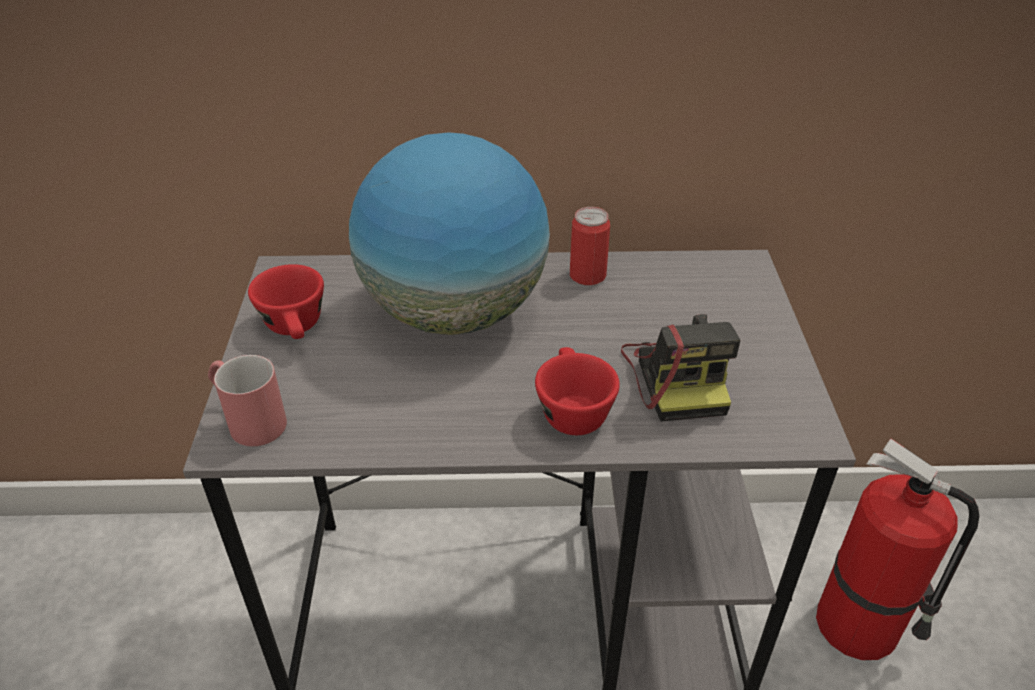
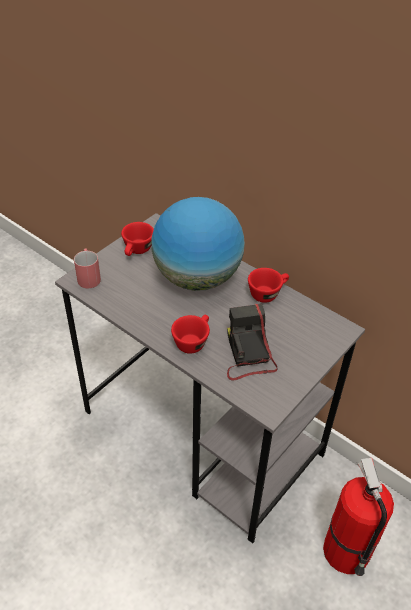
camera: 40 degrees right, 5 degrees up
can [570,207,610,285] -> red cup [248,268,289,303]
camera [621,314,740,421] -> camera turned 135 degrees clockwise [227,304,278,380]

